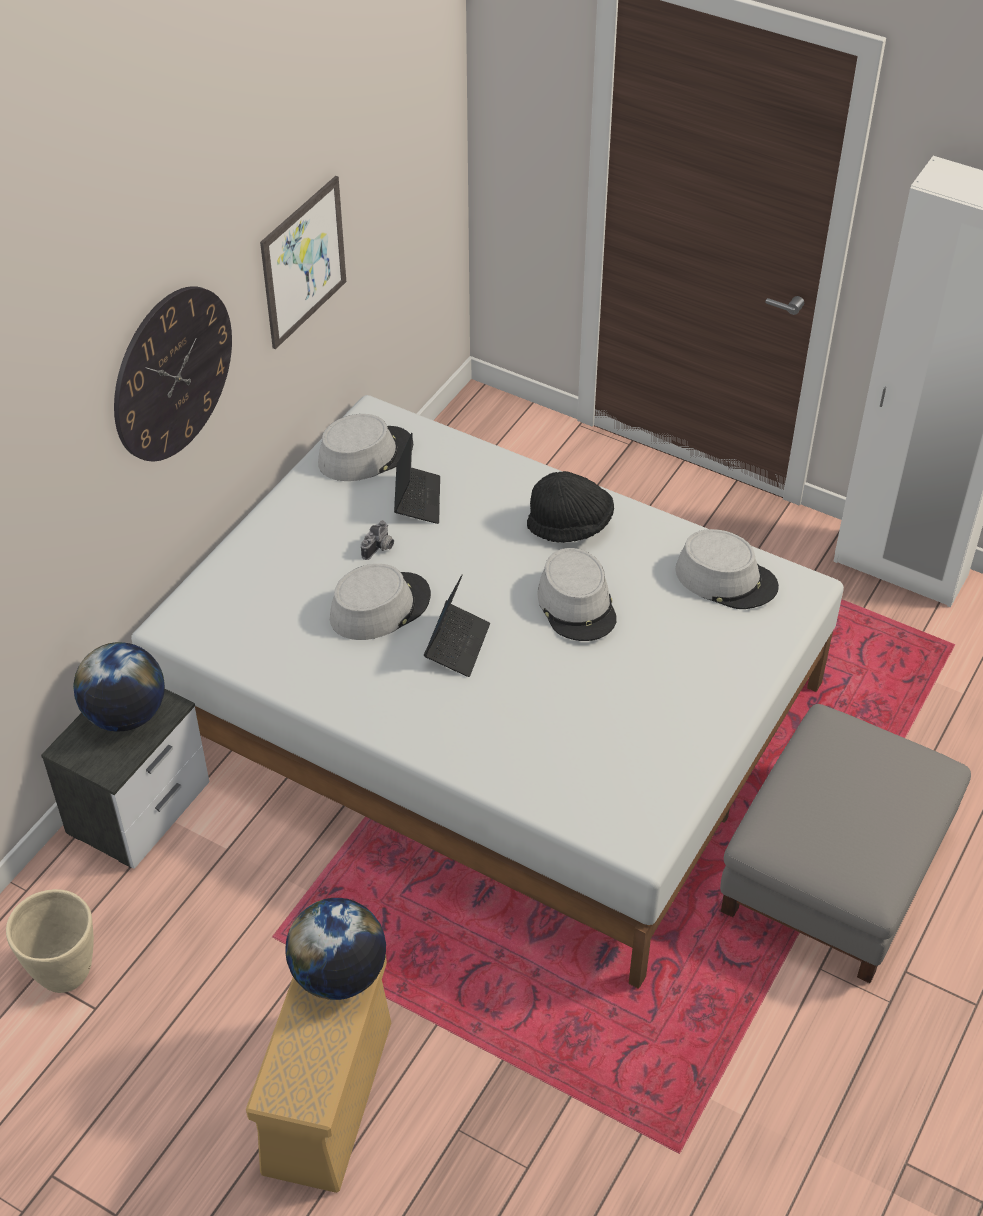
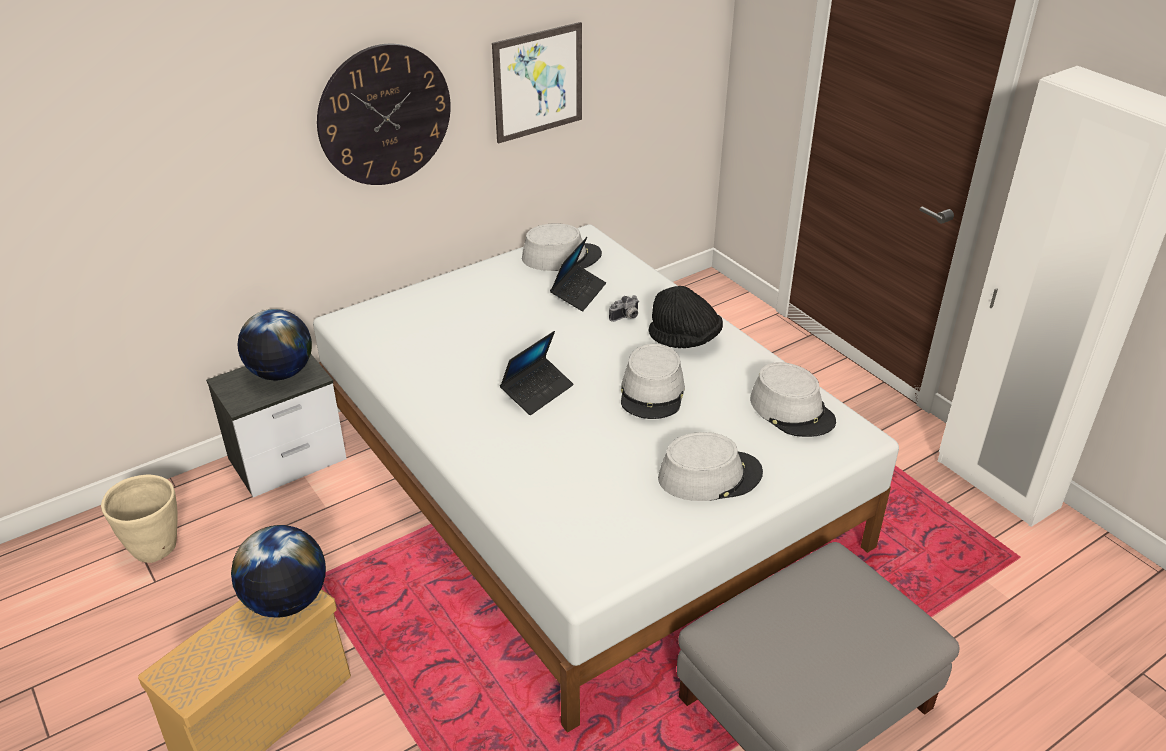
camera: 25 degrees right, 10 degrees down
grey hat [330,564,431,640] -> grey hat moved to [658,432,763,501]
camera [361,520,394,560] -> camera moved to [609,295,638,322]

